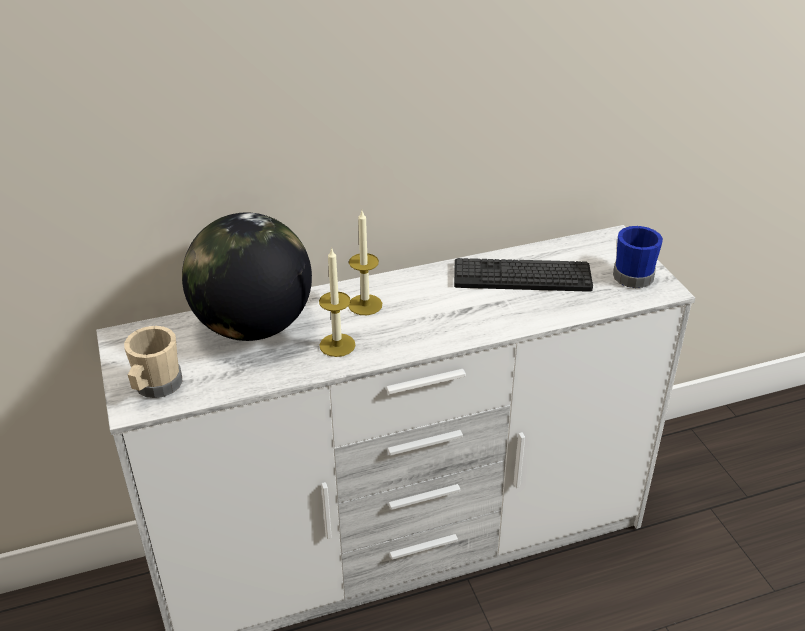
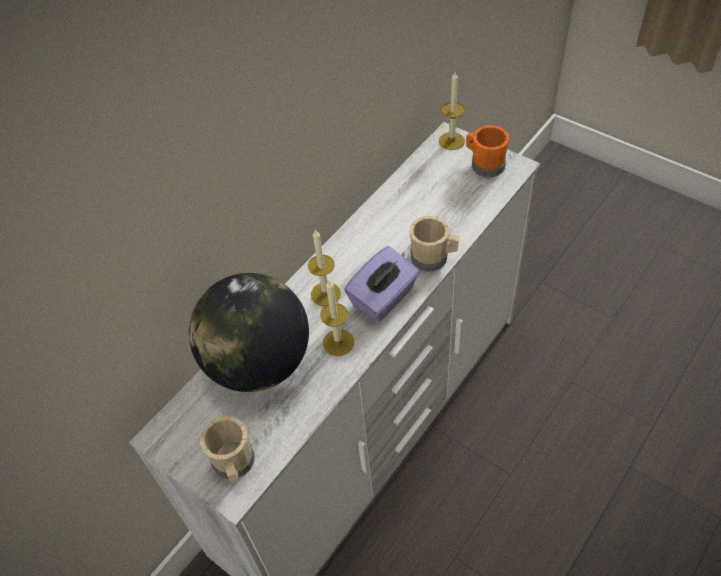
camera: 30 degrees left, 15 degrees up
keyboard [454,258,593,292] -> none
blue mug [613,226,663,288] -> orange mug [466,125,509,177]
none -> purple tissue box [344,246,420,322]
none -> beige mug [409,216,459,272]
none -> candle [439,72,465,150]

